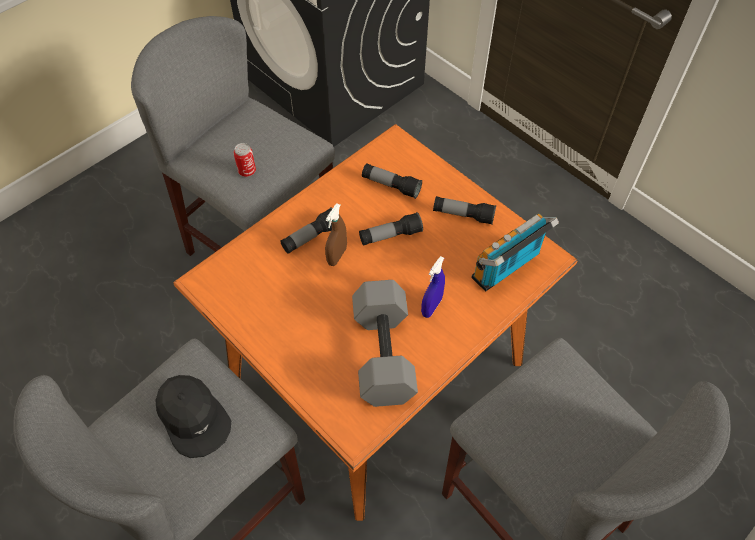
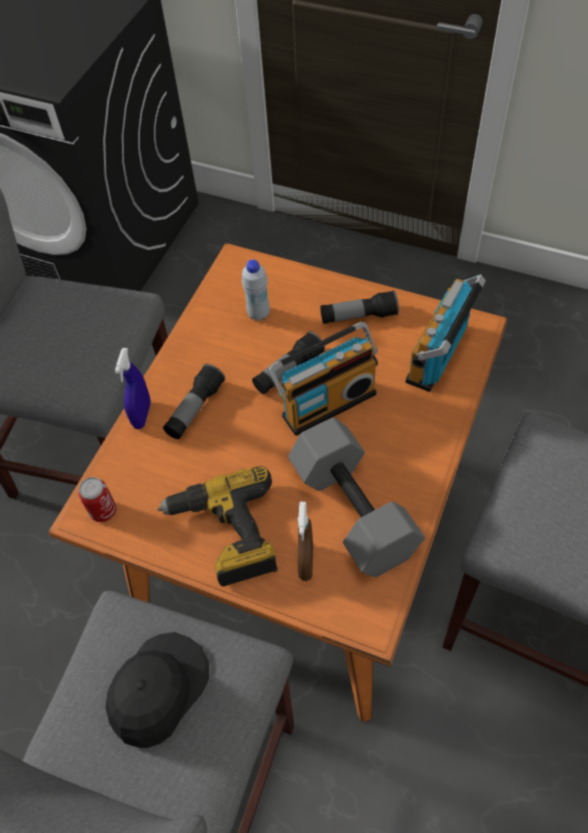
camera: 20 degrees left, 0 degrees up
black cap [155,375,231,458] -> black cap turned 90 degrees counterclockwise [106,632,209,748]
can [234,143,256,177] -> can moved to [78,477,116,522]
brown spray bottle [325,203,347,266] -> brown spray bottle moved to [298,502,313,581]
flashlight [362,163,422,199] -> white bottle [242,259,270,321]
blue spray bottle [421,256,445,318] -> blue spray bottle moved to [115,348,151,429]
none -> power drill [157,466,278,587]
none -> radio [269,322,378,436]

